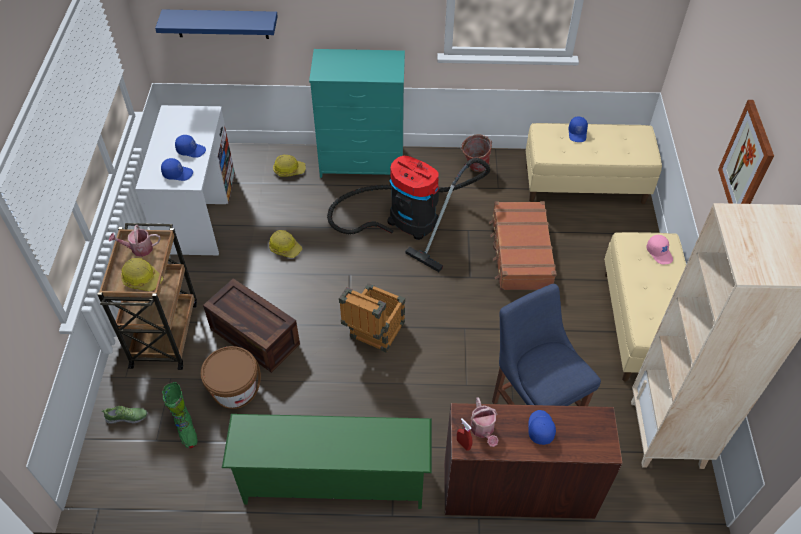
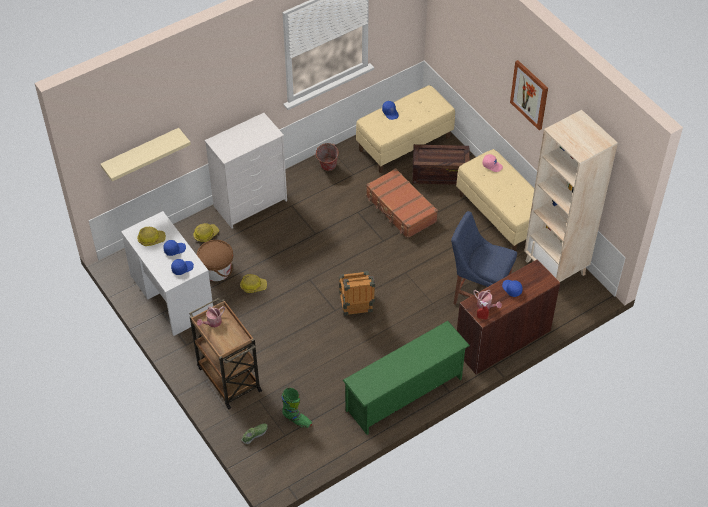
camera: 35 degrees left, 0 degrees up
hard hat [121,258,163,291] -> hard hat moved to [137,227,166,246]
blue shelf [155,10,278,39] -> beige shelf [100,128,191,181]
brown bucket [201,346,261,409] -> brown bucket moved to [197,240,233,281]
crate [203,278,300,373] -> crate moved to [413,144,470,185]
turquoise dresser [309,49,405,178] -> white dresser [205,113,287,229]
vacuum cleaner [327,156,490,272] -> none

